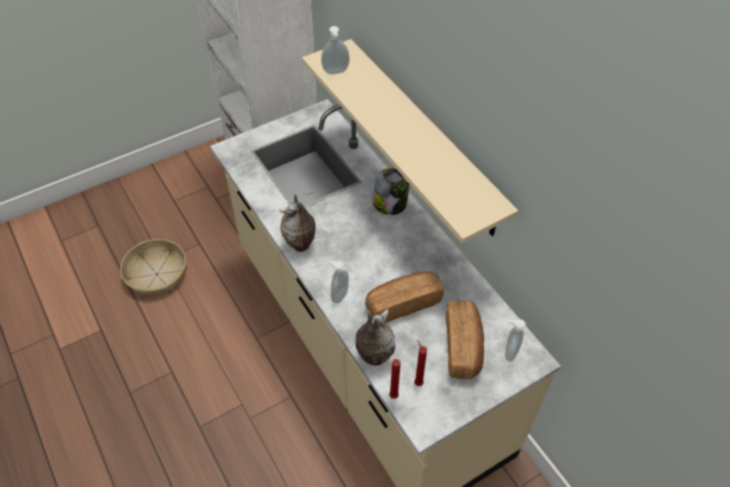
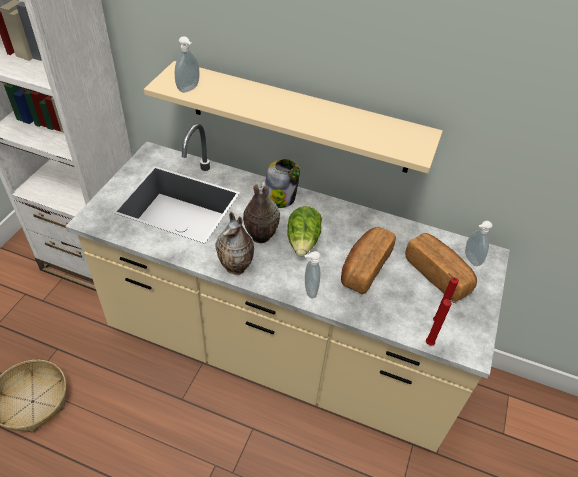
camera: 40 degrees left, 5 degrees down
vase [356,310,395,365] -> vase moved to [243,181,280,243]
none -> lettuce [287,206,322,257]

